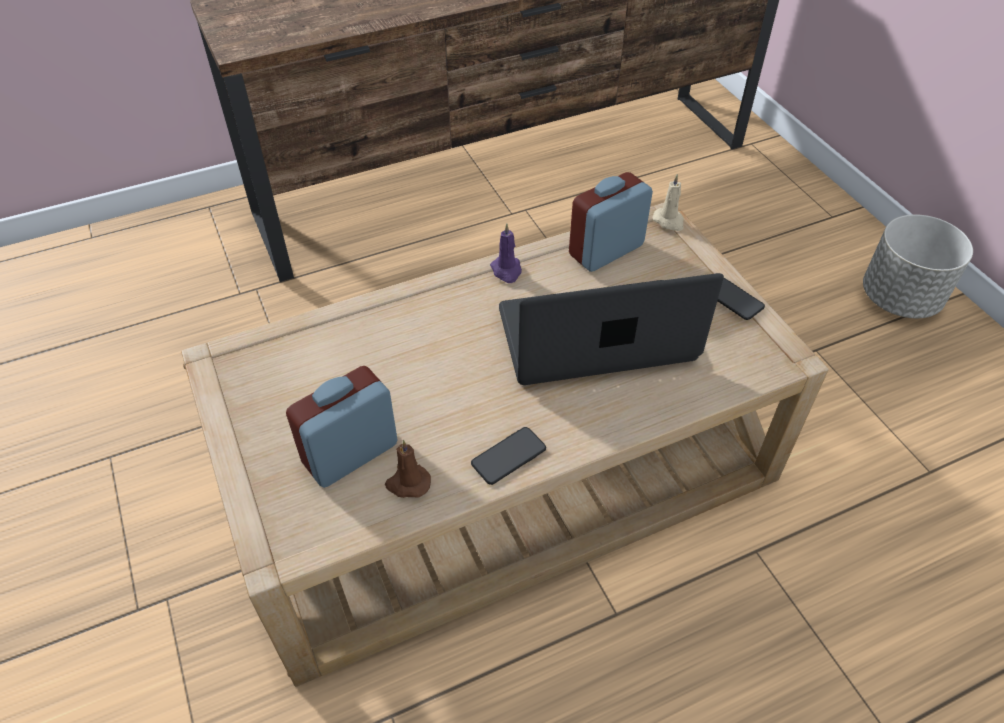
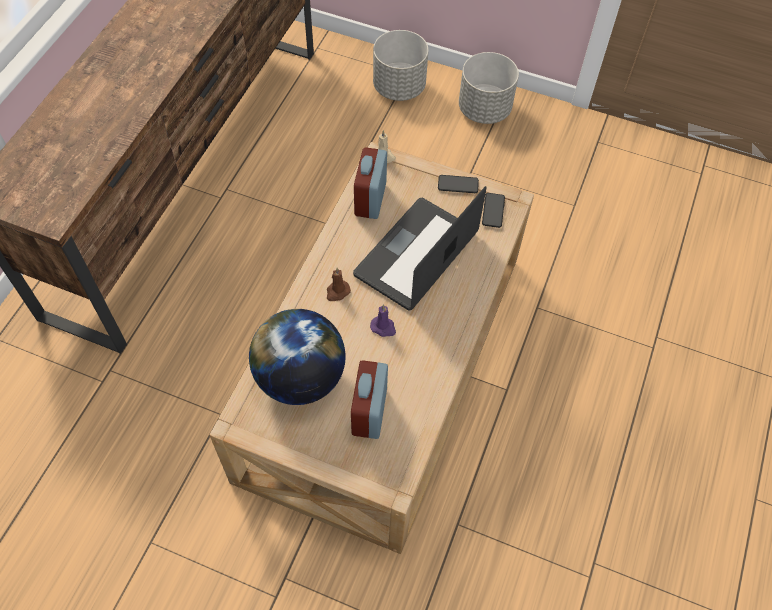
camera: 45 degrees left, 10 degrees up
brown candle [385,440,431,498] -> brown candle moved to [327,268,351,301]
phone [471,427,546,485] -> phone moved to [482,193,505,228]
purple candle [490,223,522,283] -> purple candle moved to [370,304,396,337]
none -> globe [249,309,346,405]
none -> grey planter [373,30,429,101]

